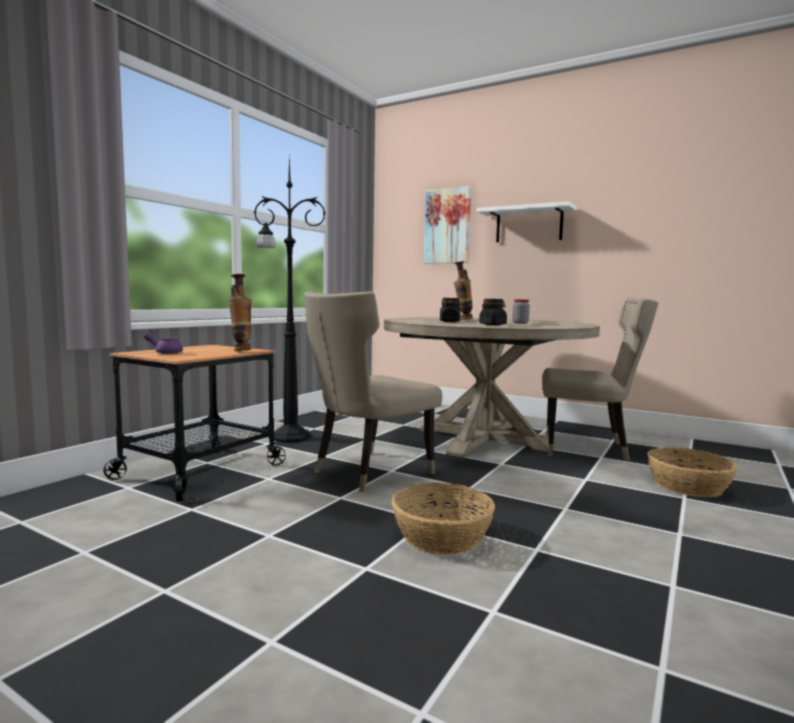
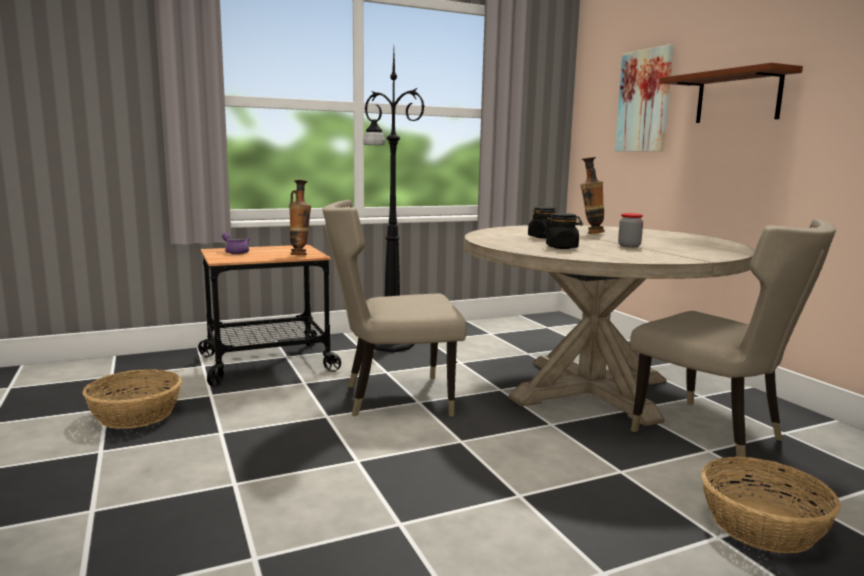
camera: 35 degrees right, 5 degrees up
basket [392,482,495,555] -> basket moved to [83,369,182,429]
white shelf [477,201,576,242] -> brown shelf [659,62,803,123]

